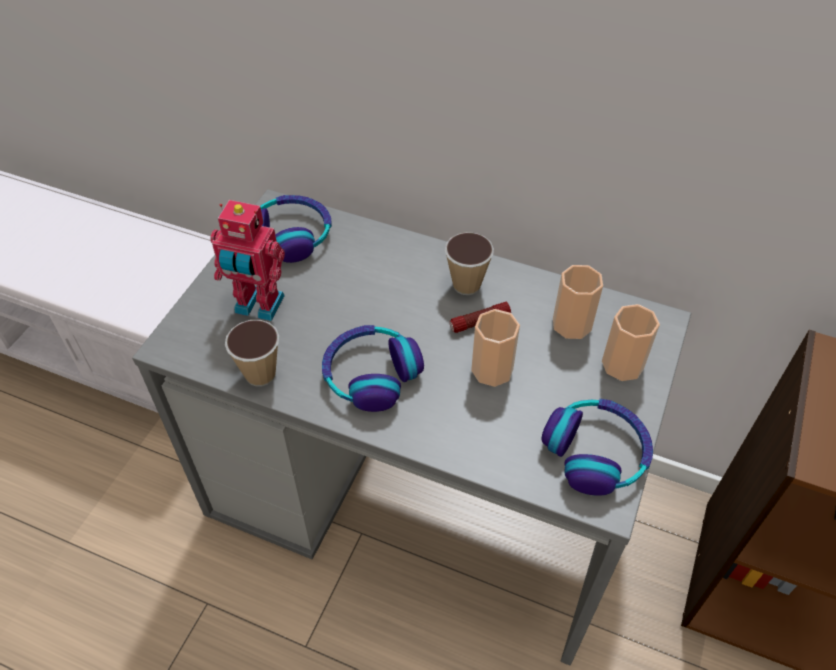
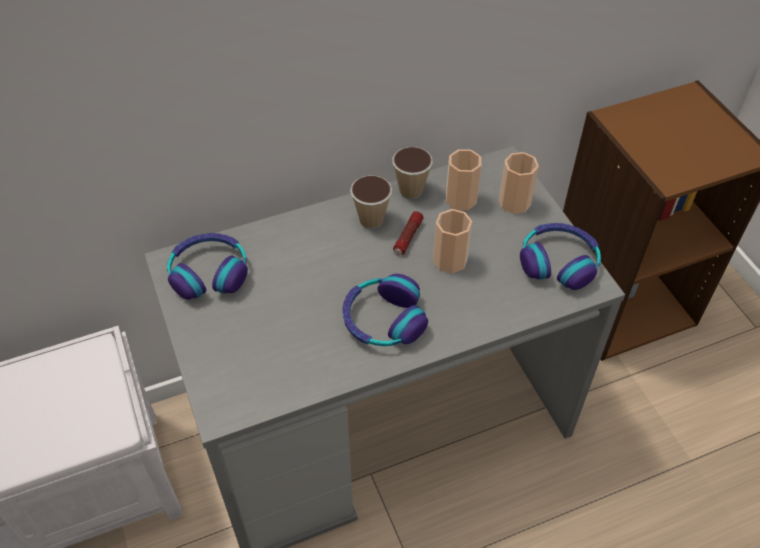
camera: 45 degrees left, 0 degrees up
toy robot [210,200,285,321] -> none
cup [225,320,279,386] -> cup moved to [392,147,433,199]

